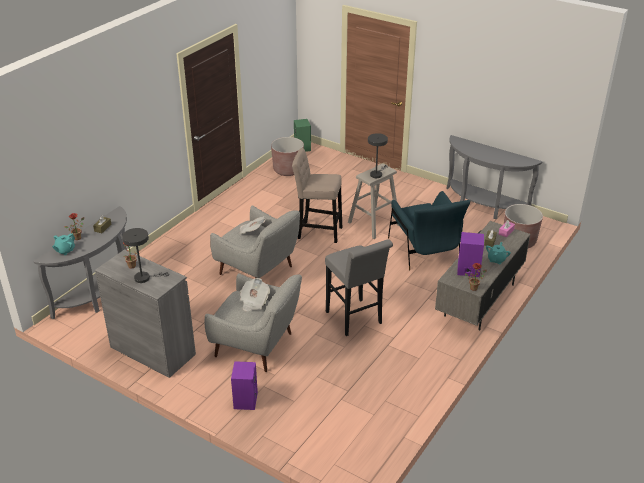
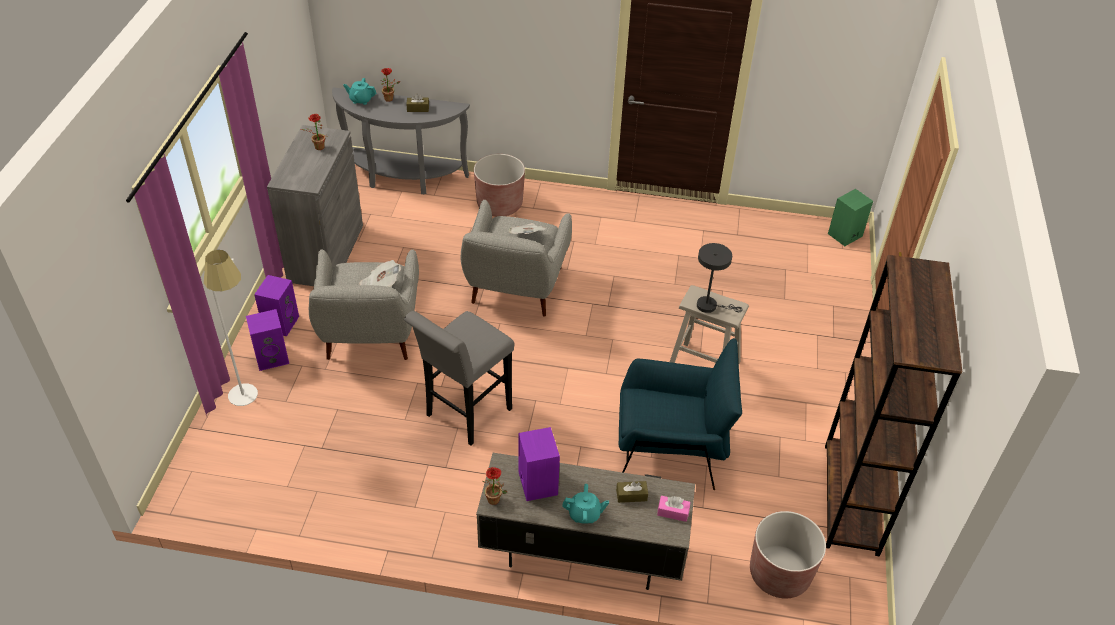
camera: 65 degrees right, 10 degrees up
grey table lamp [122,228,169,283] -> none
brown planter [271,137,304,176] -> brown planter moved to [474,154,525,217]
beige stool [292,148,342,243] -> none
blue armchair [388,191,470,270] -> blue armchair turned 135 degrees counterclockwise [618,338,742,490]
grey console table [446,135,543,219] -> brown bookcase [825,255,962,557]
none -> white floor lamp [204,250,258,406]
none -> purple speaker [254,275,299,336]

